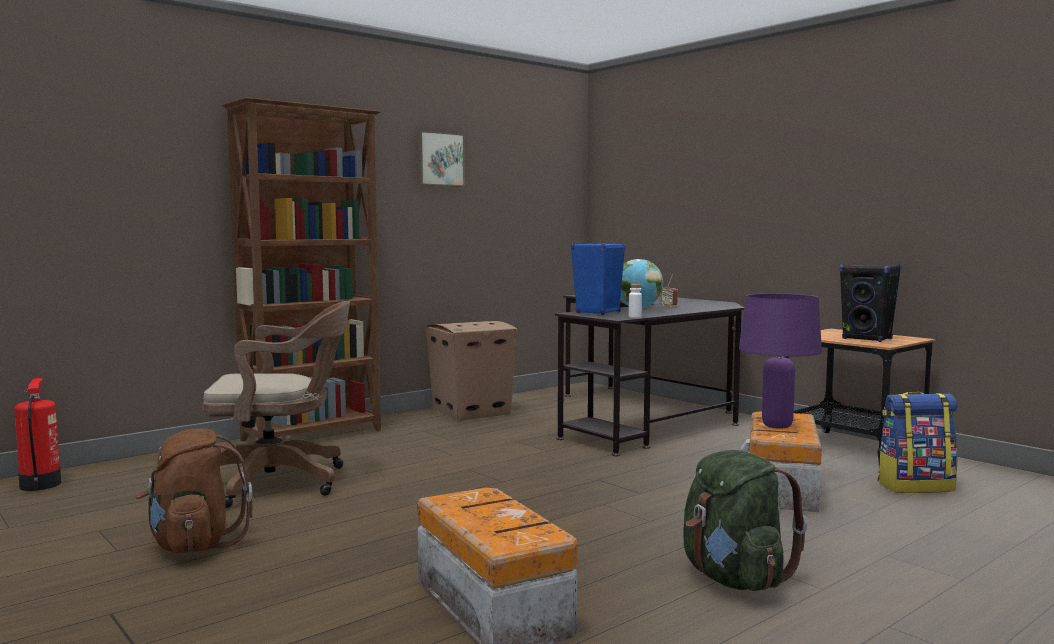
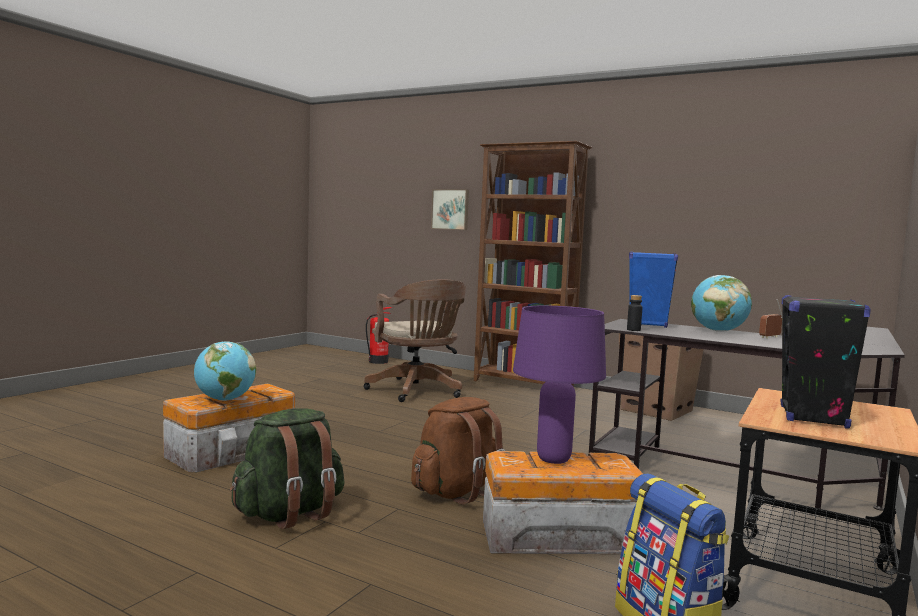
camera: 70 degrees right, 0 degrees up
brown backpack [136,428,252,553] -> brown backpack moved to [411,397,505,504]
picture [417,131,465,187] -> picture moved to [431,189,469,230]
white bottle [629,284,642,318] -> black bottle [627,295,642,331]
none -> globe [194,341,256,401]

